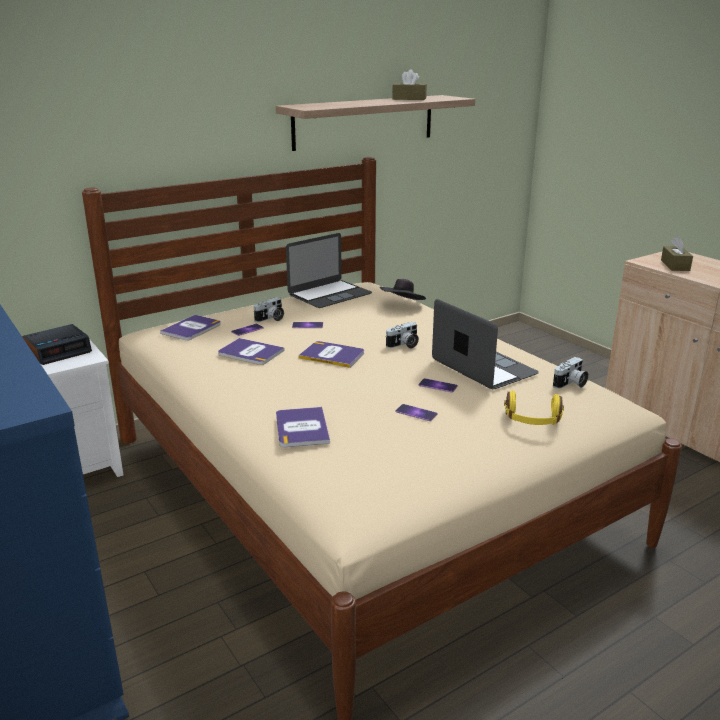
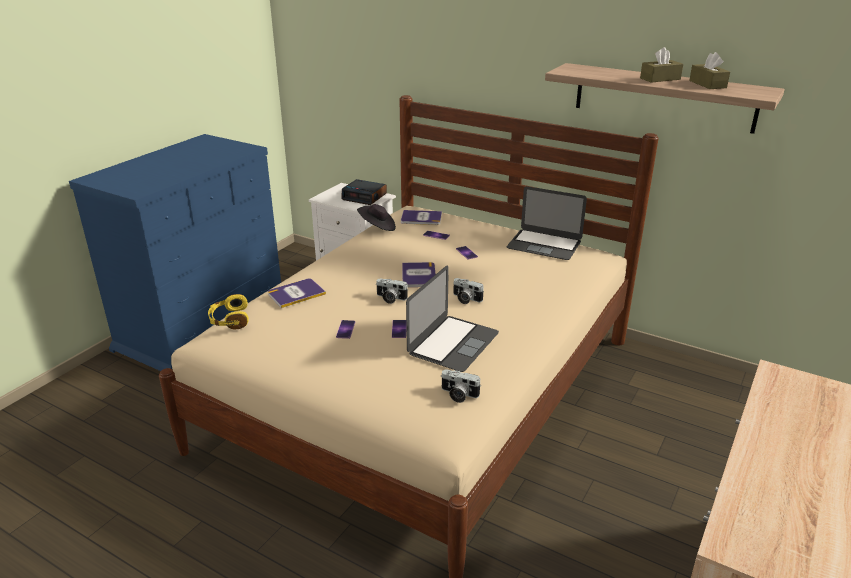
camera: 65 degrees right, 5 degrees up
book [218,338,285,365] -> none
camera [254,297,284,322] -> camera moved to [376,279,408,304]
black hat [380,279,426,300] -> black hat moved to [357,204,396,231]
yellow headphones [504,390,564,425] -> yellow headphones moved to [208,294,249,329]
brown tissue box [661,236,693,271] -> brown tissue box moved to [640,47,683,83]

